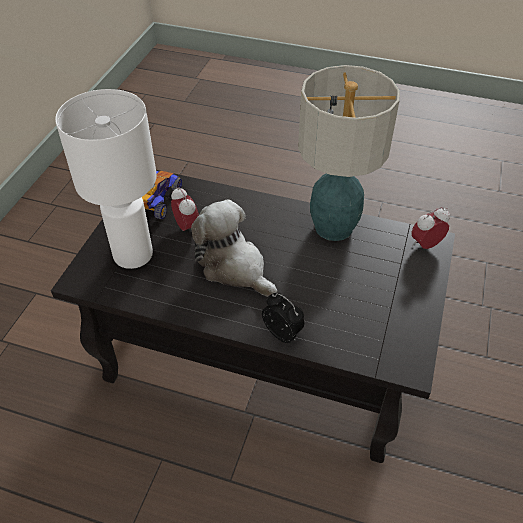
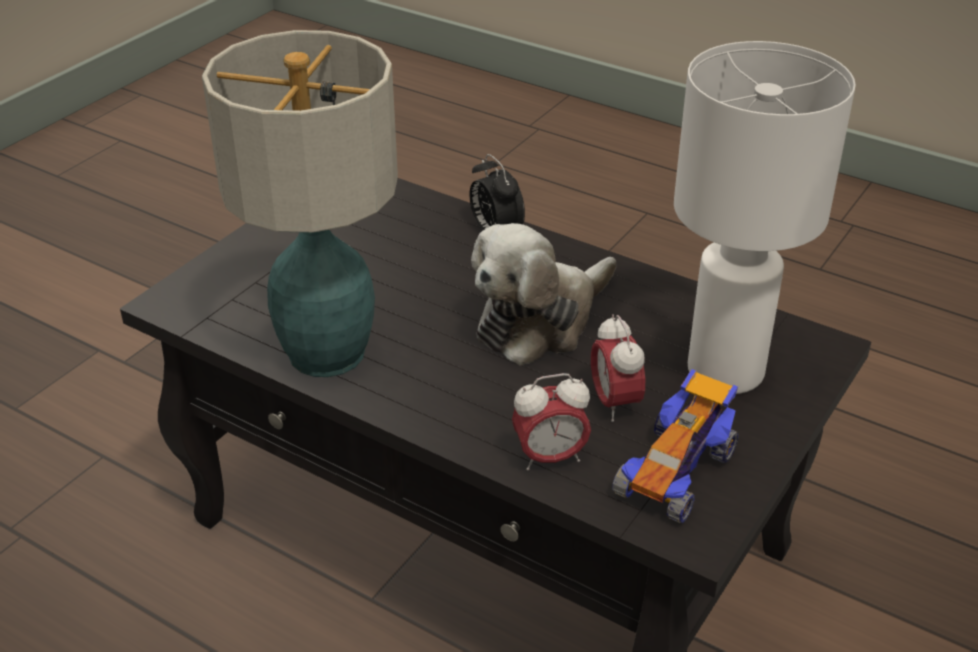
camera: 165 degrees left, 10 degrees down
plush toy [191,200,277,297] -> plush toy turned 75 degrees clockwise [471,223,616,366]
alarm clock [411,207,450,249] -> alarm clock moved to [512,373,591,471]

